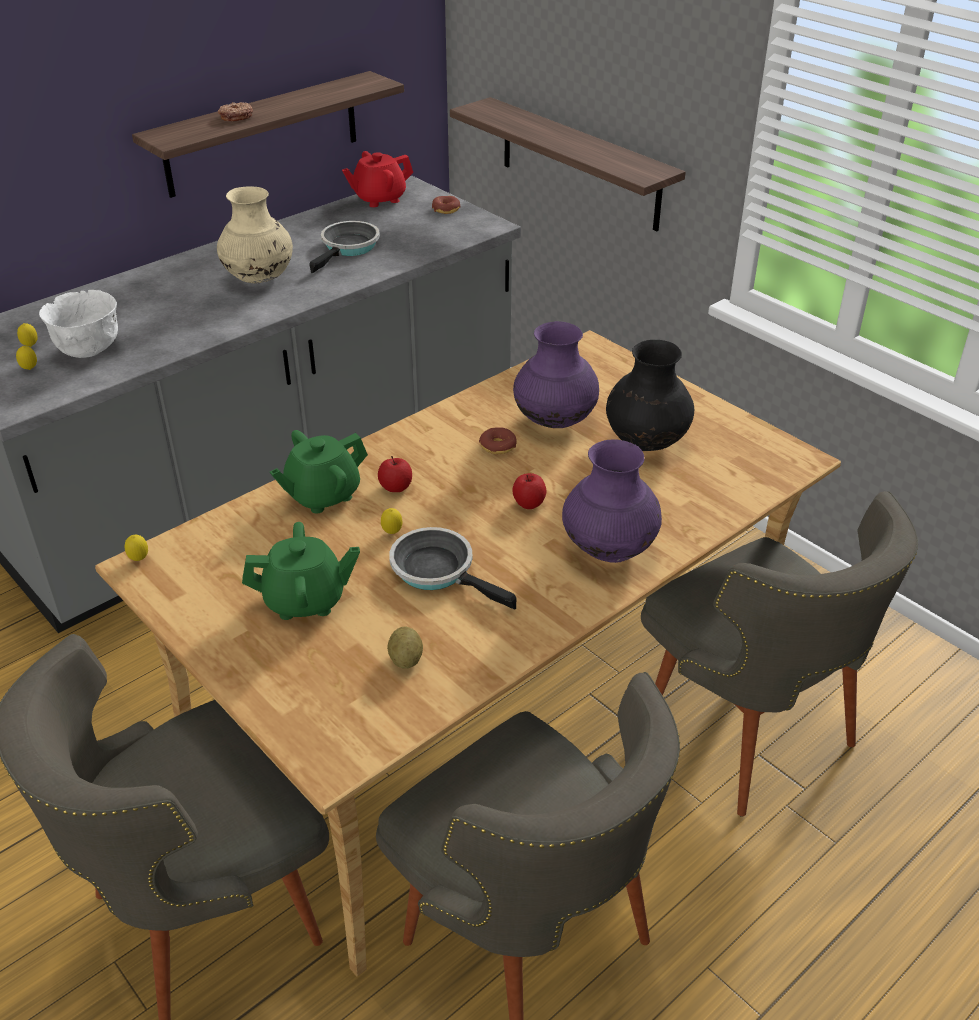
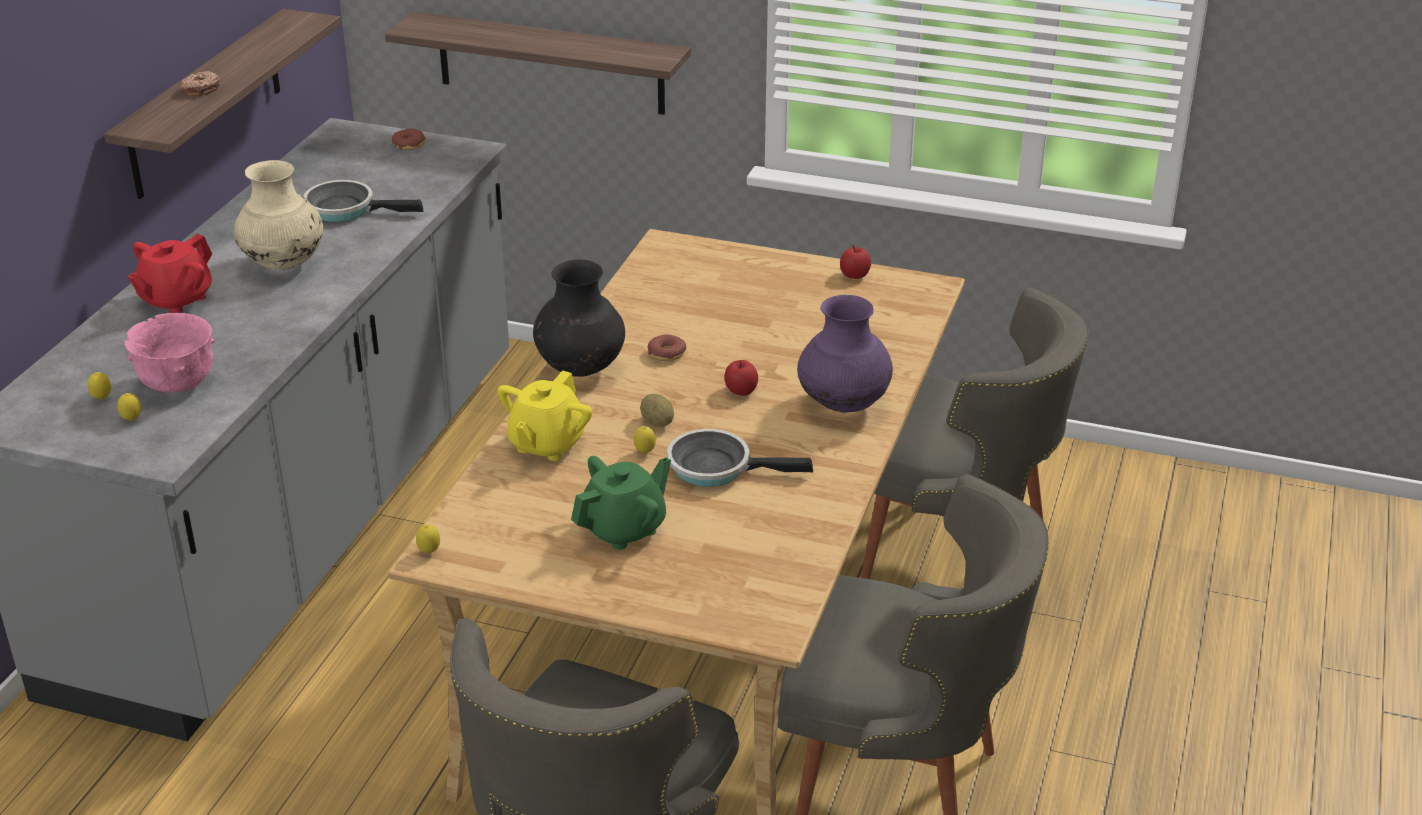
camera: 30 degrees left, 5 degrees down
white bowl [39,290,118,358] -> pink bowl [124,313,215,392]
green teapot [270,430,368,514] -> yellow teapot [497,370,592,461]
frying pan [309,221,380,273] -> frying pan turned 75 degrees counterclockwise [303,180,424,222]
red teapot [342,151,413,207] -> red teapot moved to [128,234,212,313]
apple [378,456,412,492] -> apple moved to [840,245,871,279]
potato [387,627,423,669] -> potato moved to [640,394,674,426]
purple vase [513,321,599,428] -> none
black vase [606,340,694,451] -> black vase moved to [533,259,625,377]

